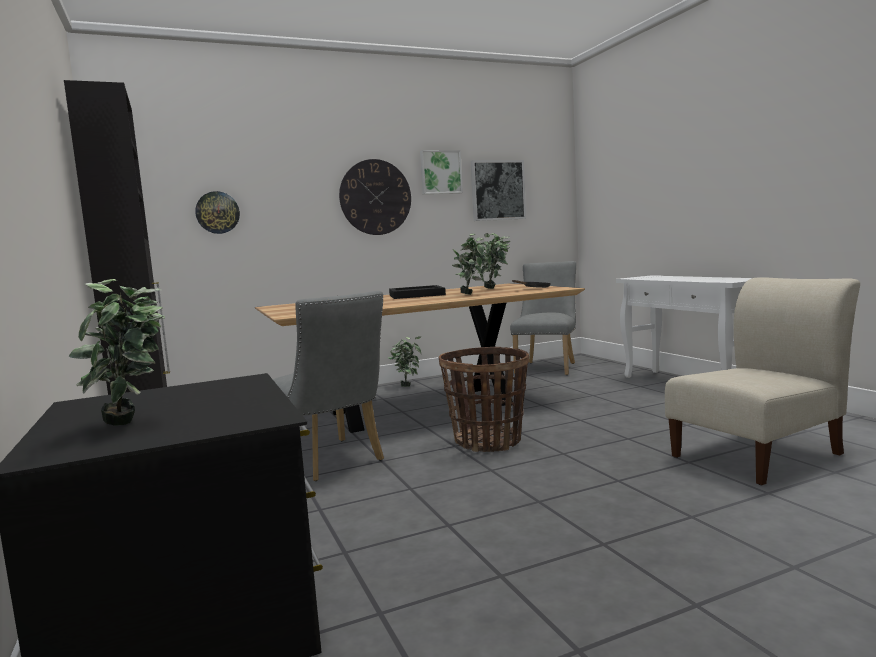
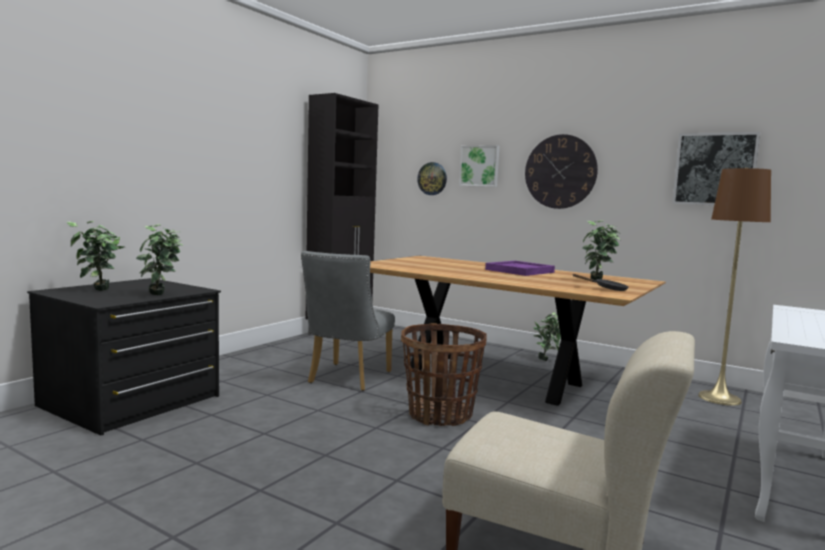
camera: 55 degrees right, 0 degrees up
black tray [389,285,446,299] -> purple tray [485,261,555,276]
picture [420,150,463,194] -> picture moved to [459,145,499,187]
potted plant [452,233,490,295] -> potted plant moved to [136,224,183,295]
grey chair [510,261,576,375] -> brown floor lamp [698,168,771,406]

